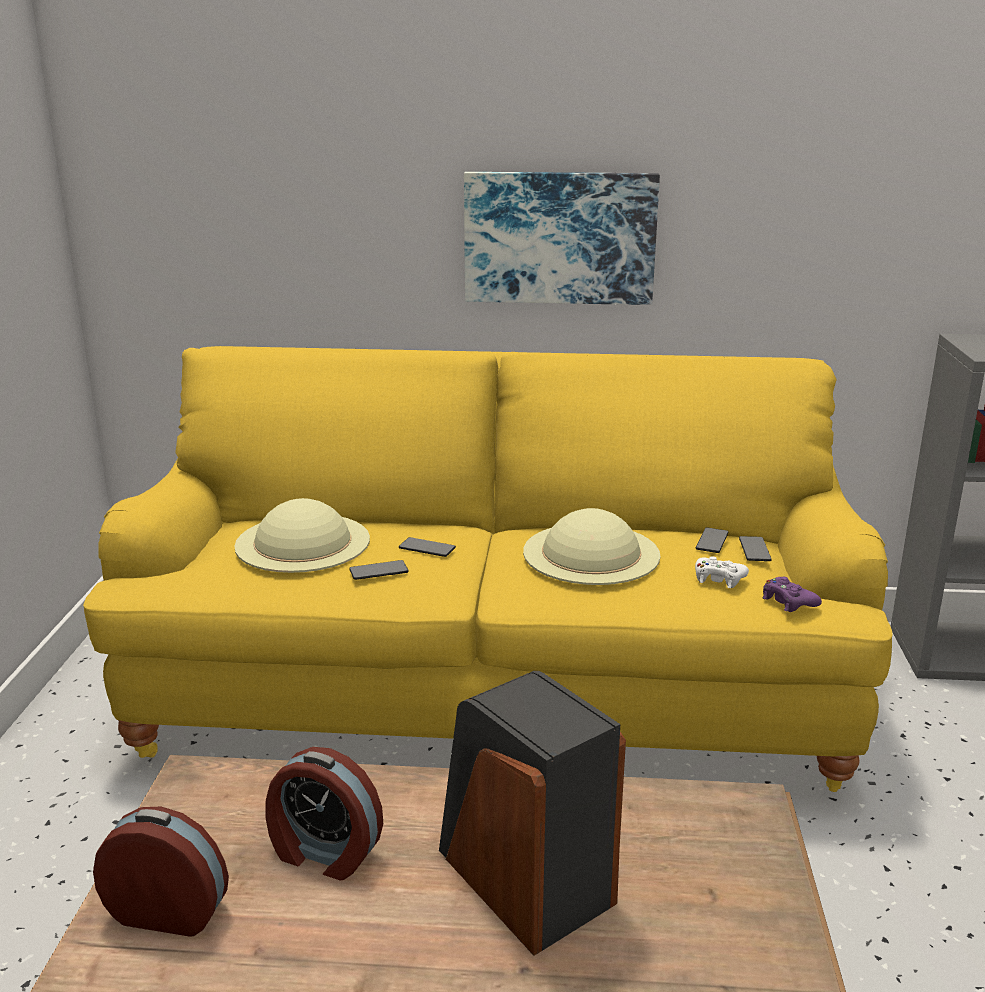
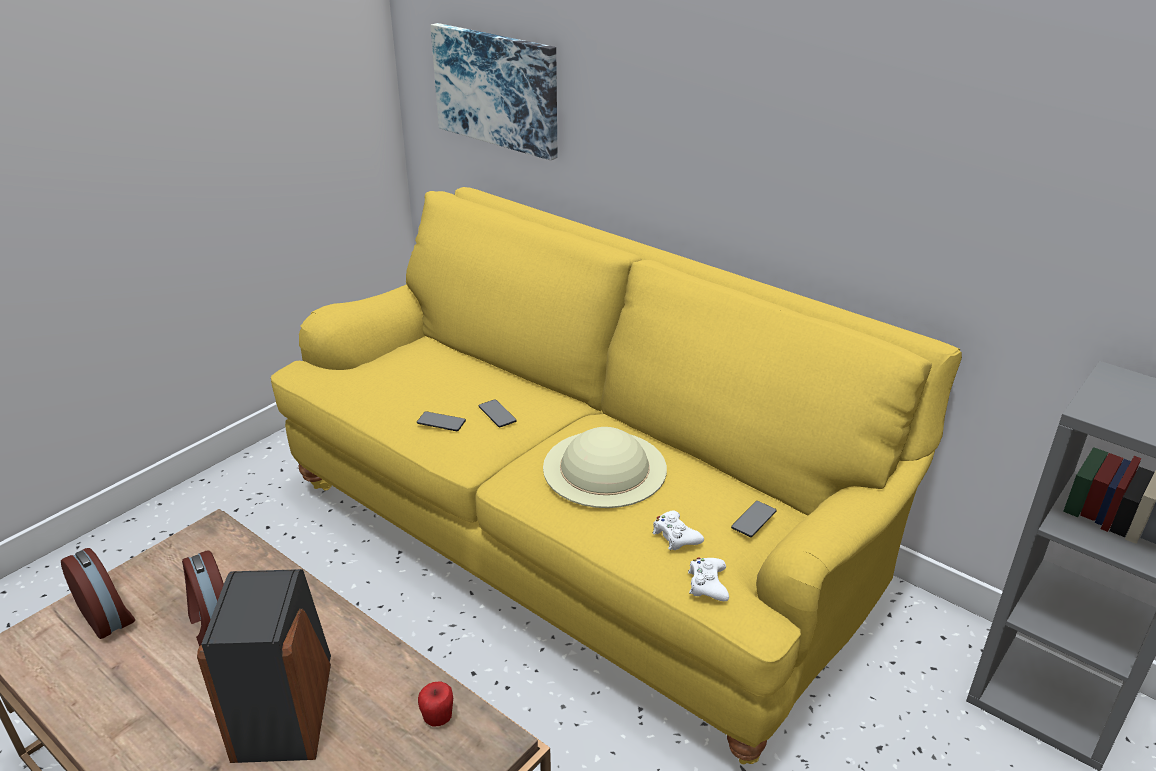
camera: 35 degrees right, 10 degrees up
beige hat [234,498,370,573] -> none
picture [464,172,660,305] -> picture moved to [431,23,557,160]
phone [696,527,728,553] -> none
purple game controller [763,577,822,612] -> white game controller [688,557,729,601]
none -> apple [418,682,453,726]

